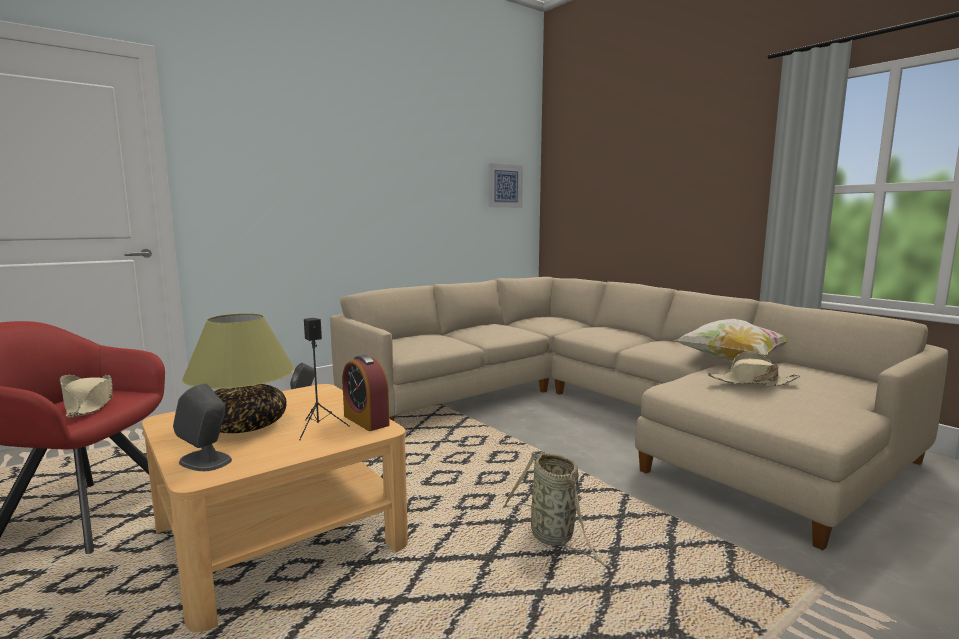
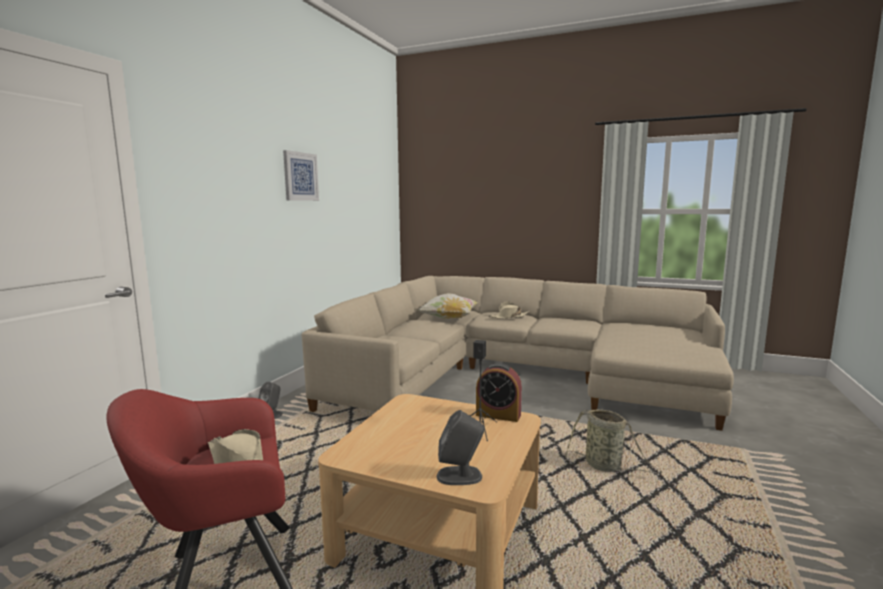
camera: 30 degrees left, 0 degrees up
table lamp [182,313,294,433] -> none
picture [488,163,523,208] -> picture moved to [283,150,319,201]
pillow [675,319,788,362] -> pillow moved to [417,293,478,320]
beige hat [708,351,800,386] -> beige hat moved to [489,301,530,319]

